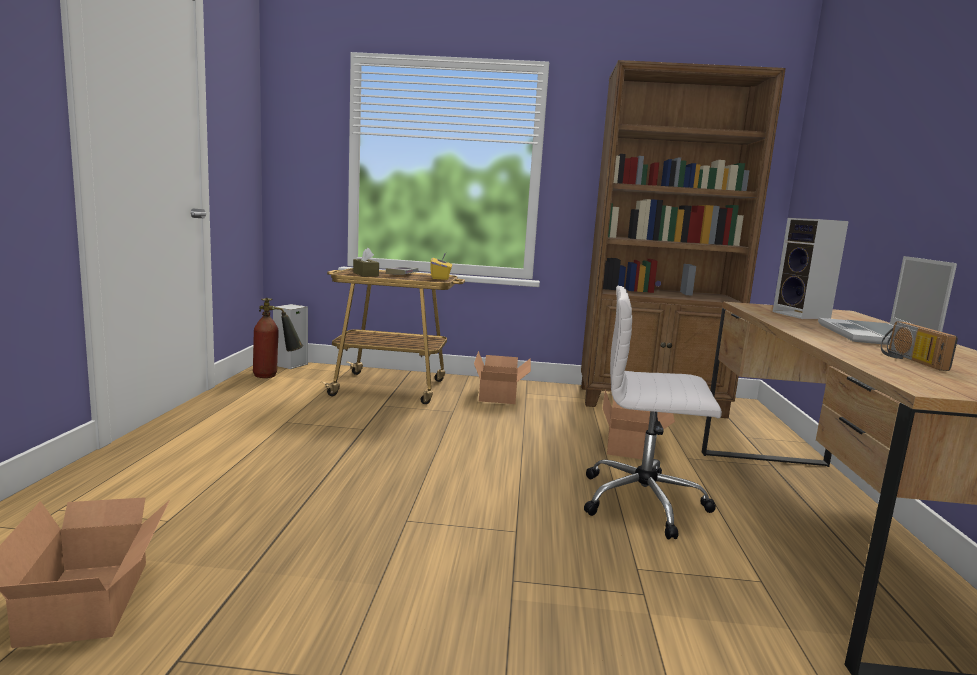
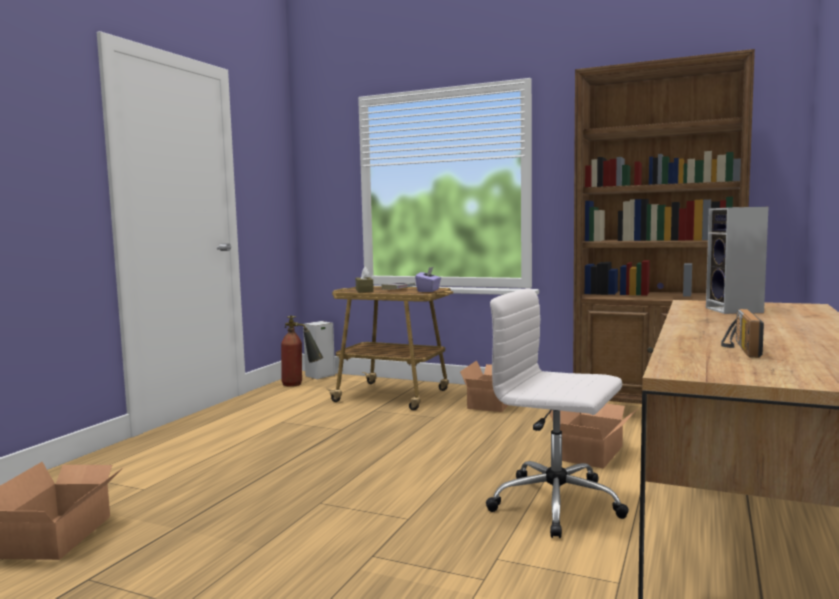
camera: 20 degrees right, 5 degrees down
yellow tissue box [430,253,452,280] -> purple tissue box [415,267,441,292]
laptop [818,256,957,345] -> none

